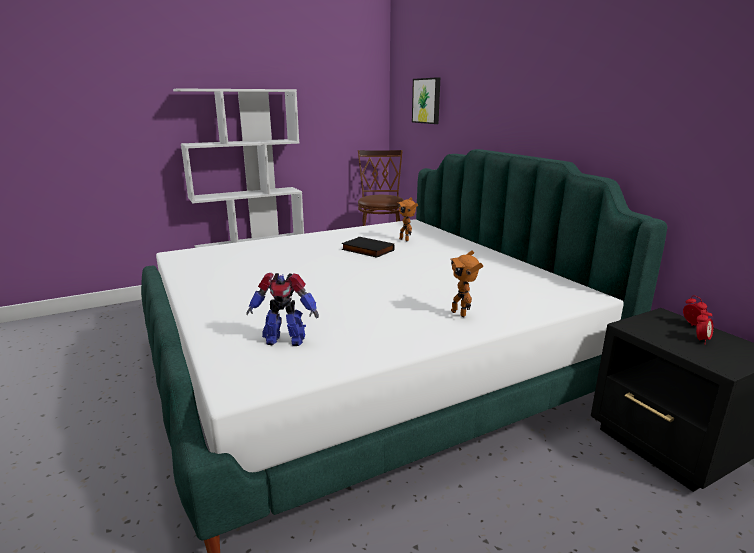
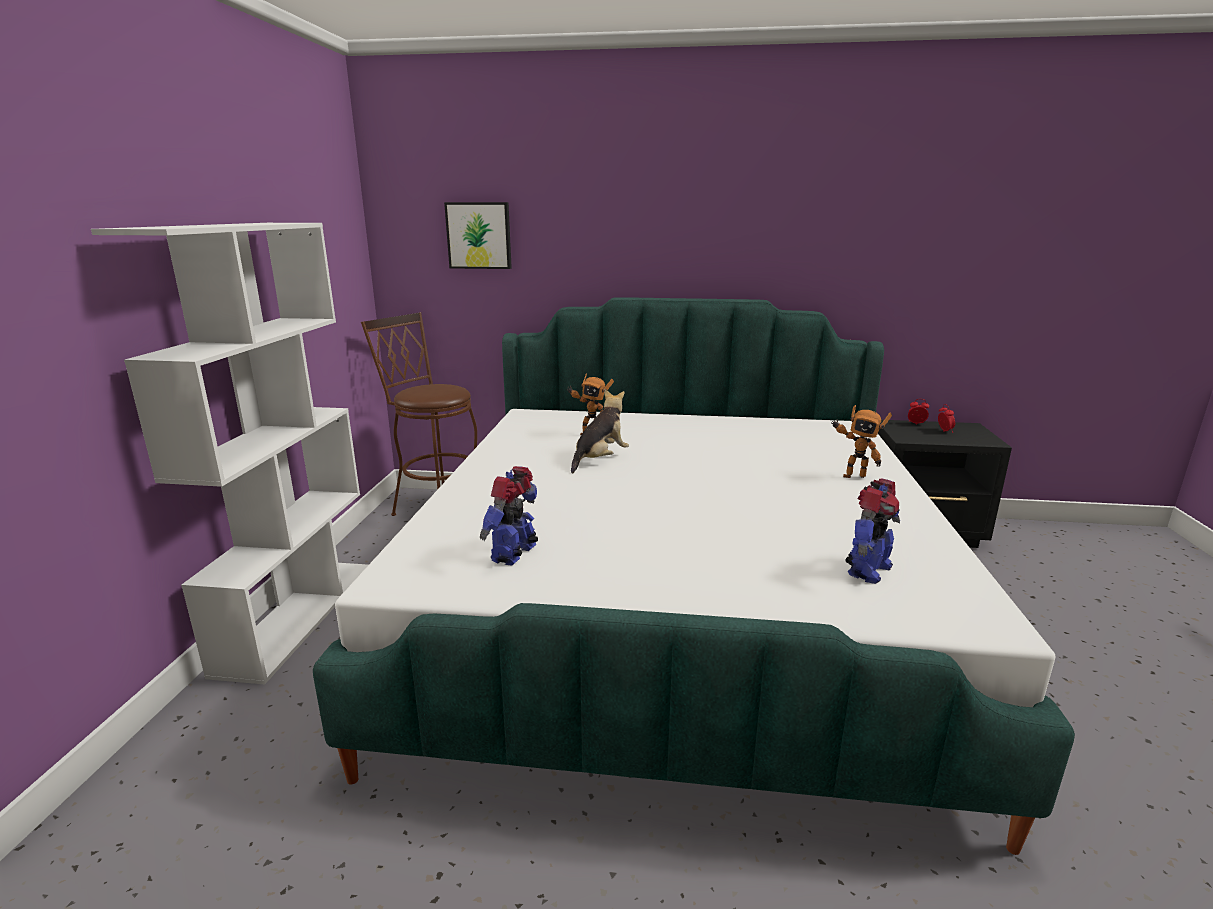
camera: 55 degrees left, 0 degrees up
black book [341,237,395,258] -> plush toy [571,389,629,473]
none -> toy robot [480,466,538,566]

